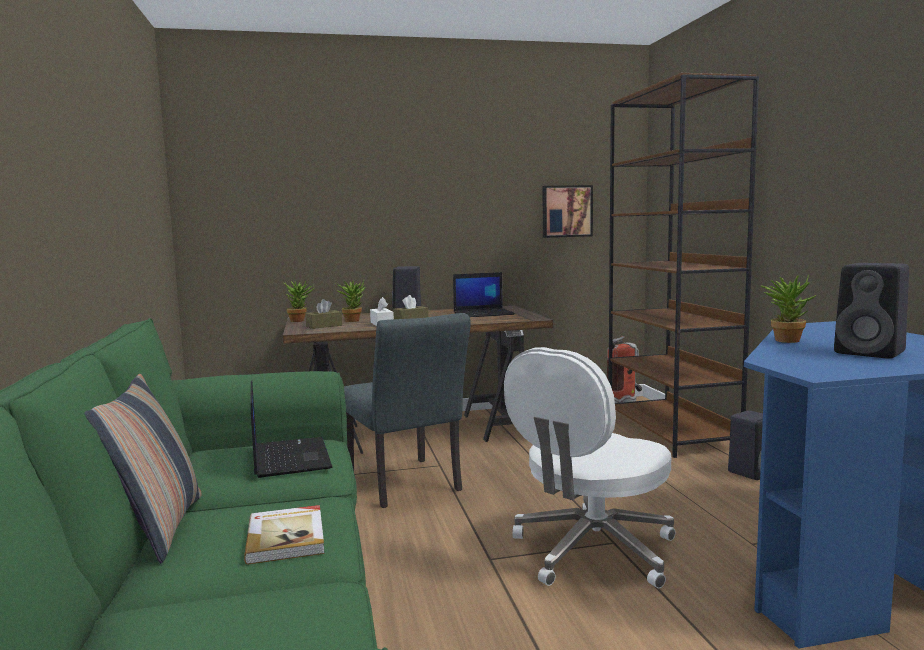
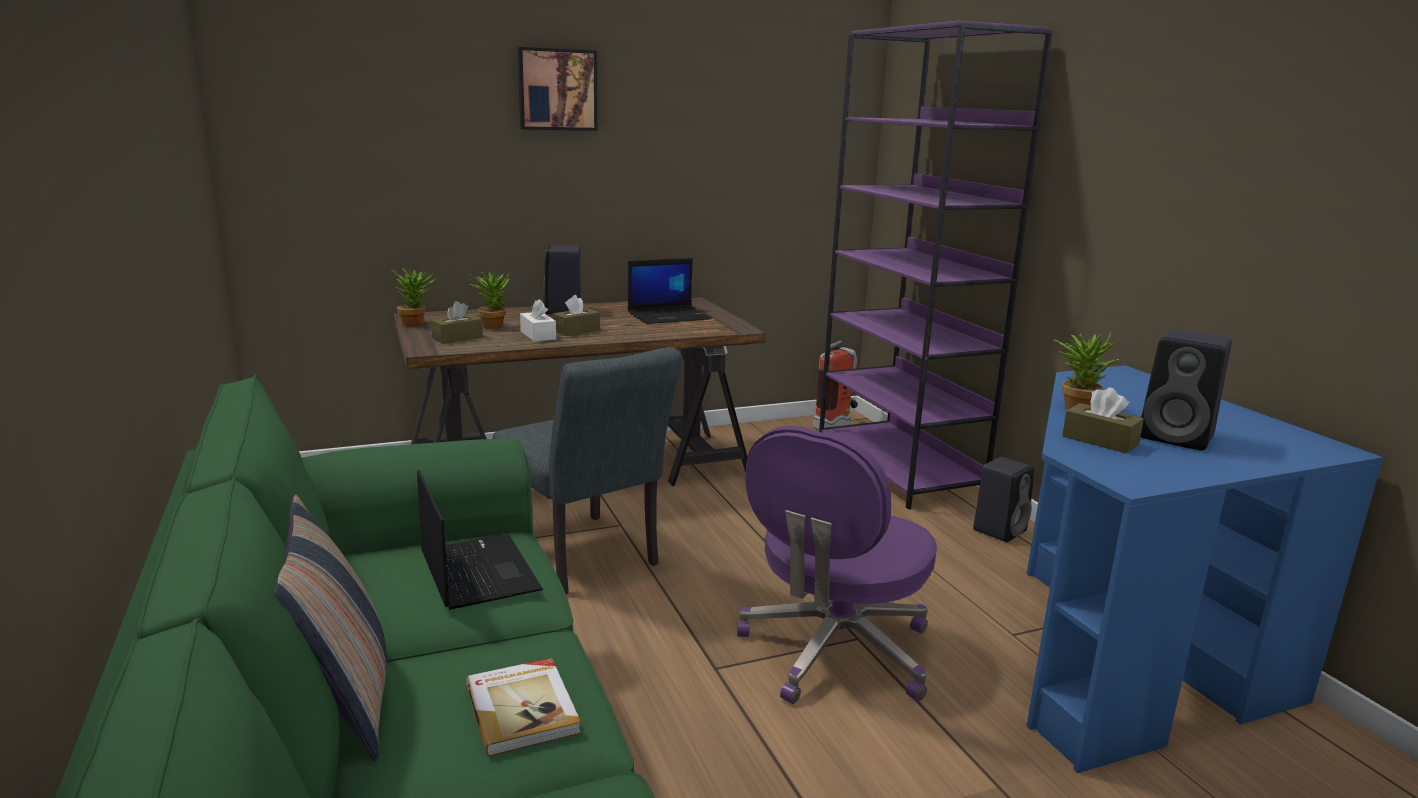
camera: 10 degrees left, 10 degrees up
white office chair [504,347,675,588] -> purple office chair [737,426,937,704]
picture [542,185,593,238] -> picture moved to [518,47,598,131]
brown bookcase [609,73,759,458] -> purple bookcase [819,21,1053,509]
none -> brown tissue box [1062,388,1144,453]

